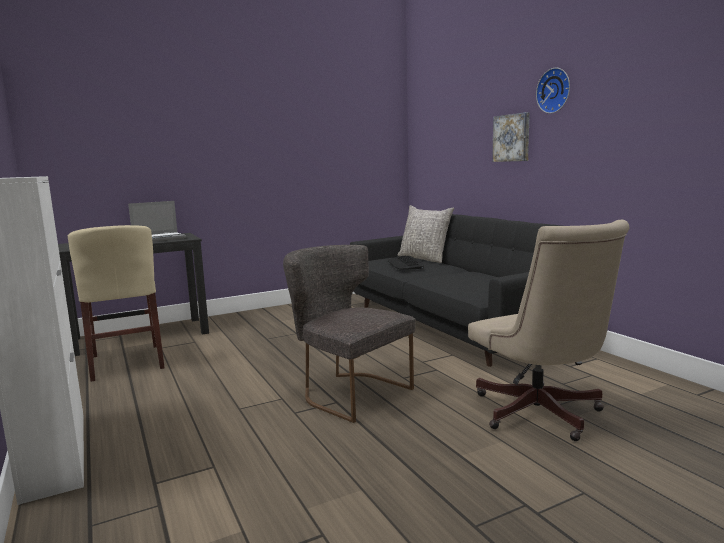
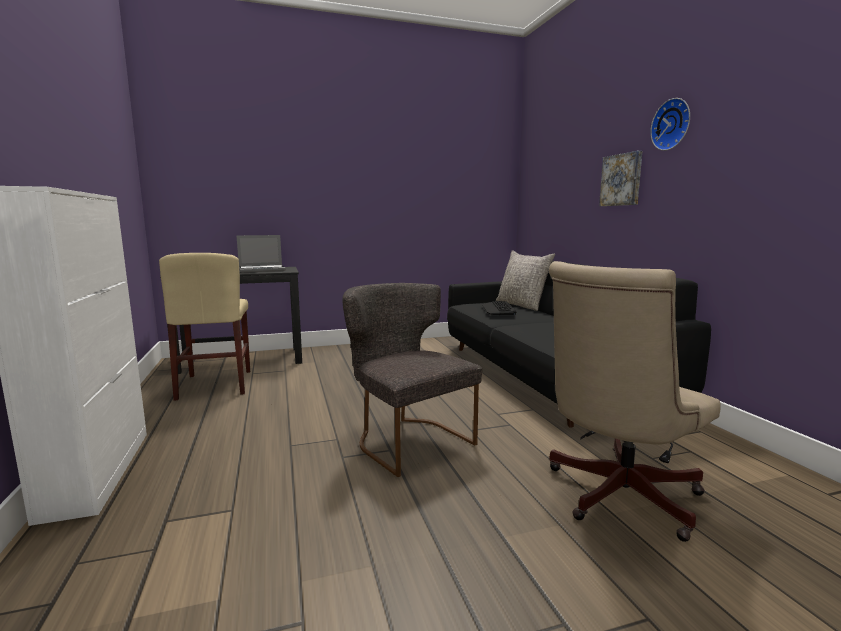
camera: 10 degrees right, 0 degrees up
beige office chair [468,220,630,441] -> beige office chair turned 60 degrees clockwise [549,261,720,542]

